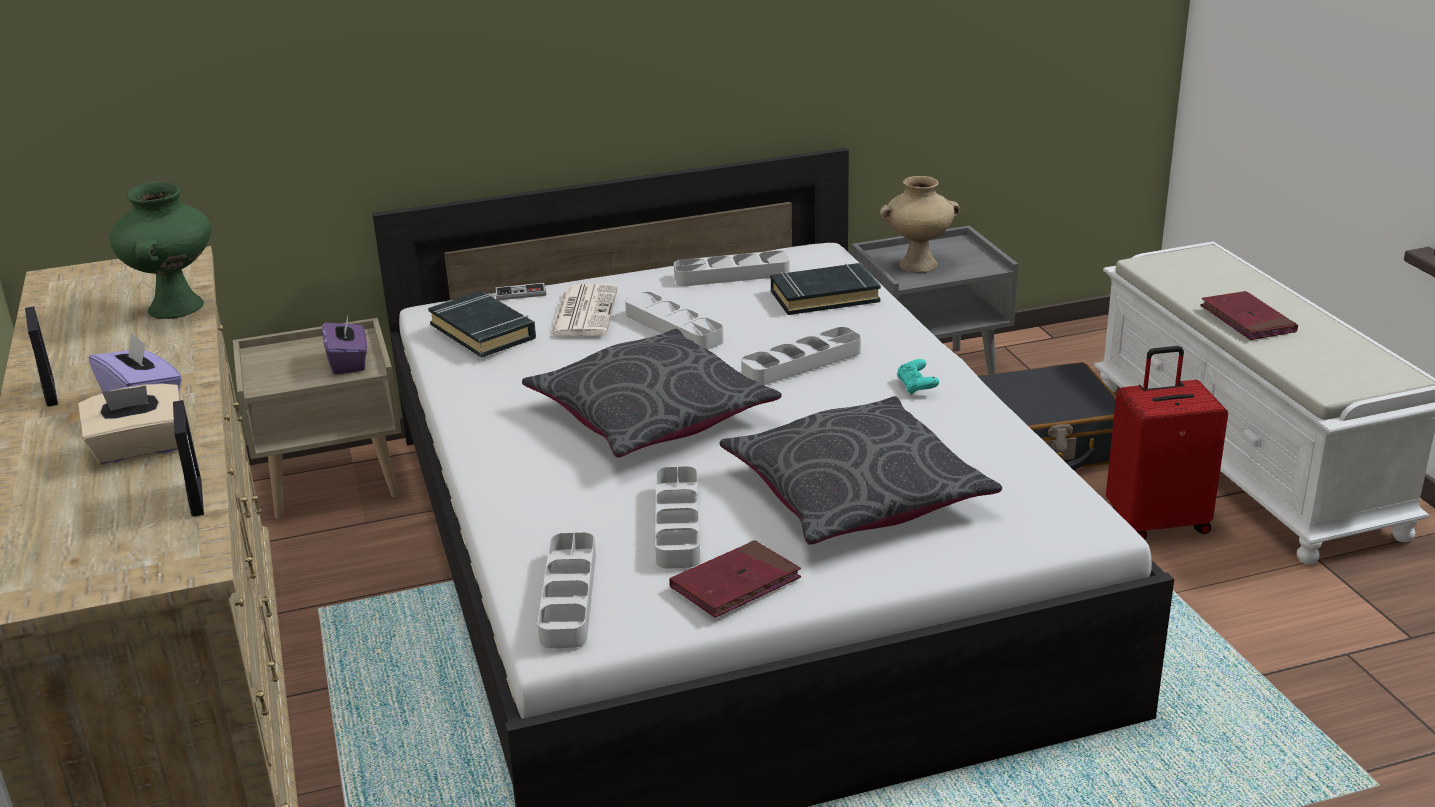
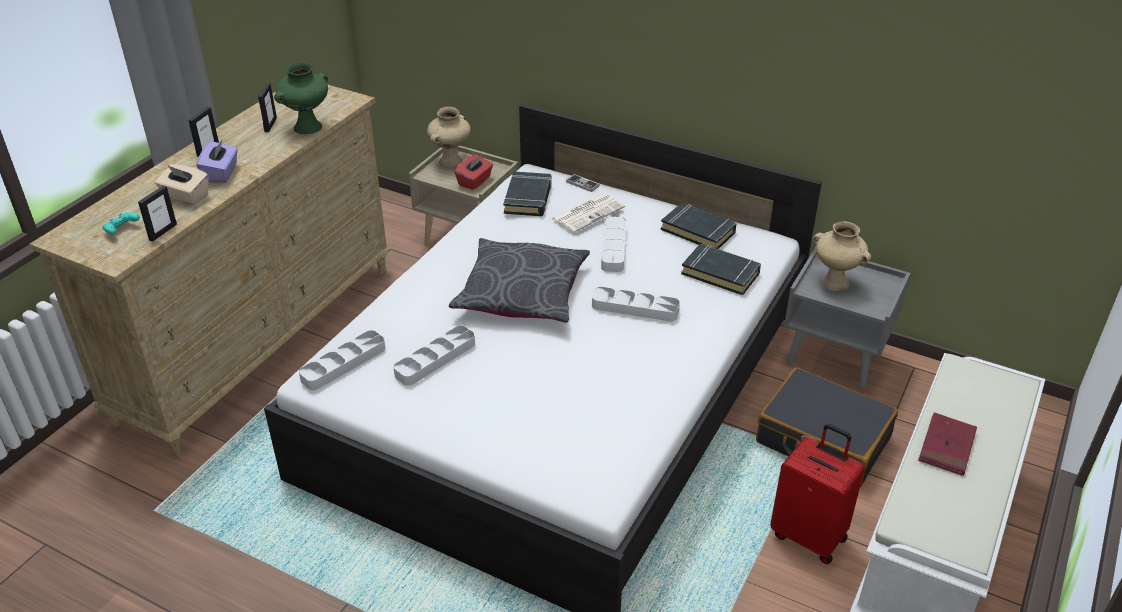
camera: 45 degrees right, 10 degrees up
purple tissue box [322,312,367,375] -> red tissue box [454,154,493,190]
red book [669,540,801,618] -> none
grey tray [674,250,790,286] -> black book [661,203,737,249]
grey pillow [720,396,1002,545] -> none
turquoise game controller [897,359,939,395] -> turquoise game controller moved to [102,212,140,235]
none -> picture frame [258,83,277,132]
none -> beige vase [427,107,471,168]

